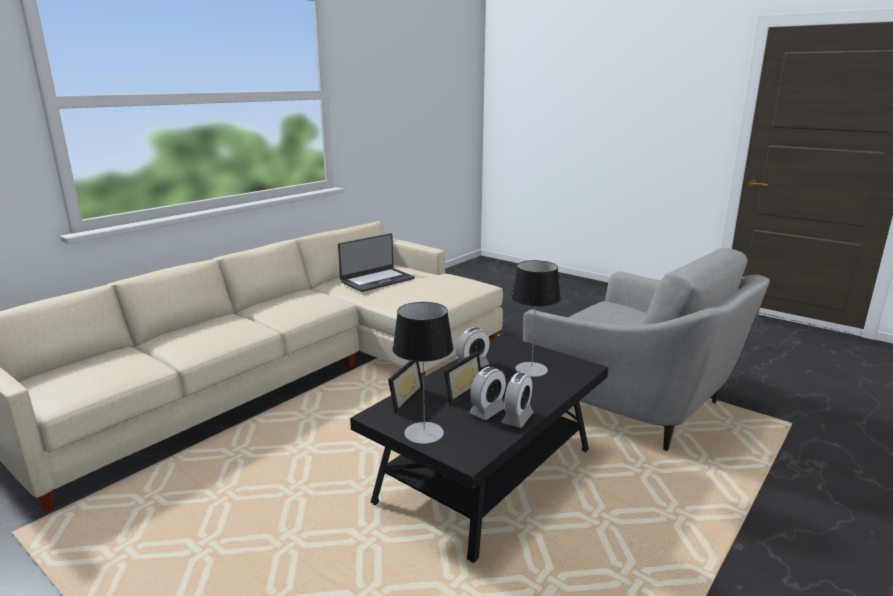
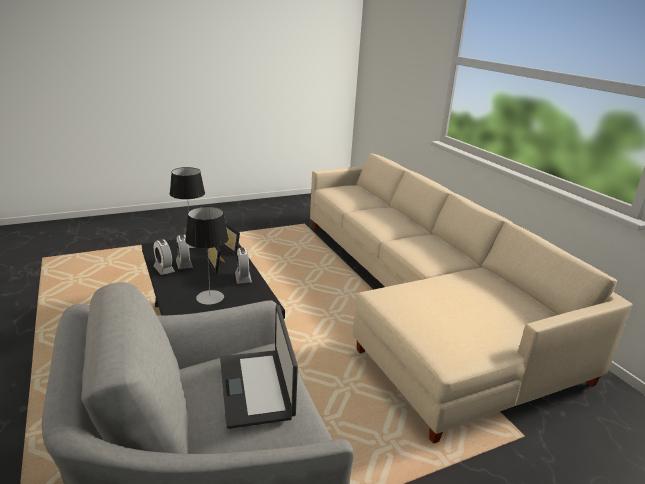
camera: 115 degrees right, 5 degrees up
laptop [338,233,415,292] -> laptop moved to [220,305,298,429]

